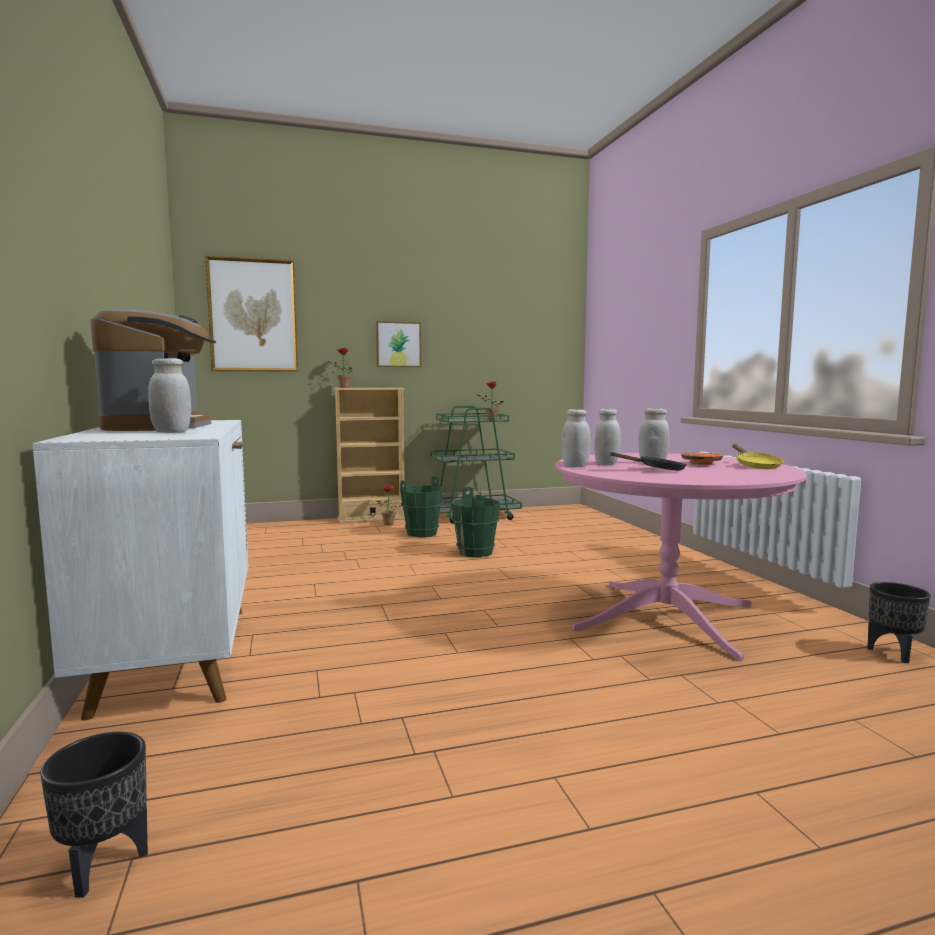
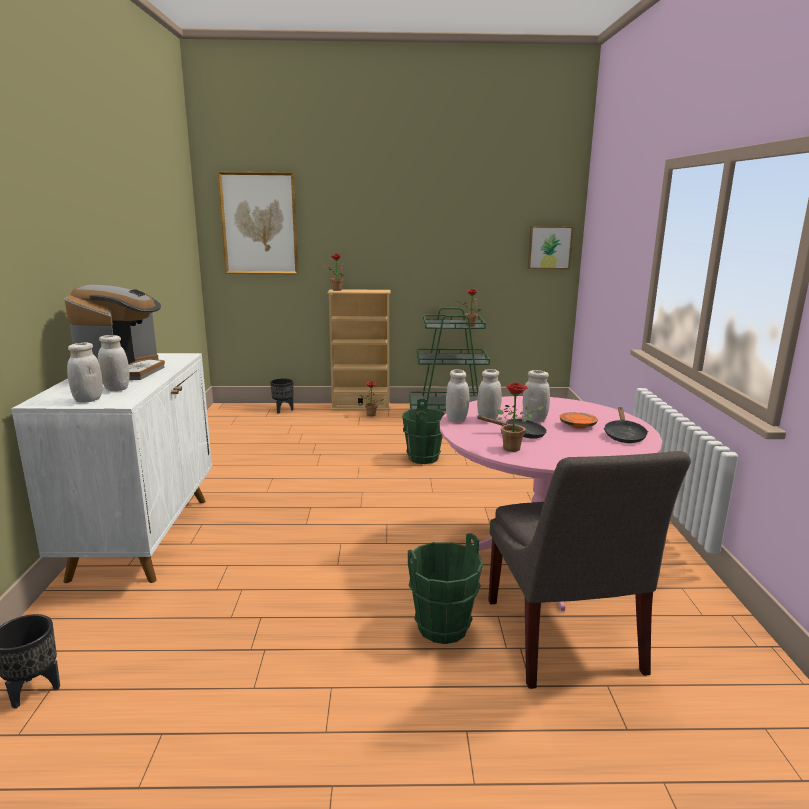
camera: 15 degrees right, 10 degrees up
picture [376,321,421,367] -> picture moved to [528,226,573,269]
green bucket [400,476,443,537] -> green bucket moved to [408,533,483,644]
yellow frying pan [732,444,784,469] -> black frying pan [604,407,648,443]
black planter [868,582,931,663] -> black planter moved to [270,378,293,413]
none -> white jar [67,342,103,403]
none -> grey chair [488,451,691,689]
none -> potted plant [497,383,543,452]

